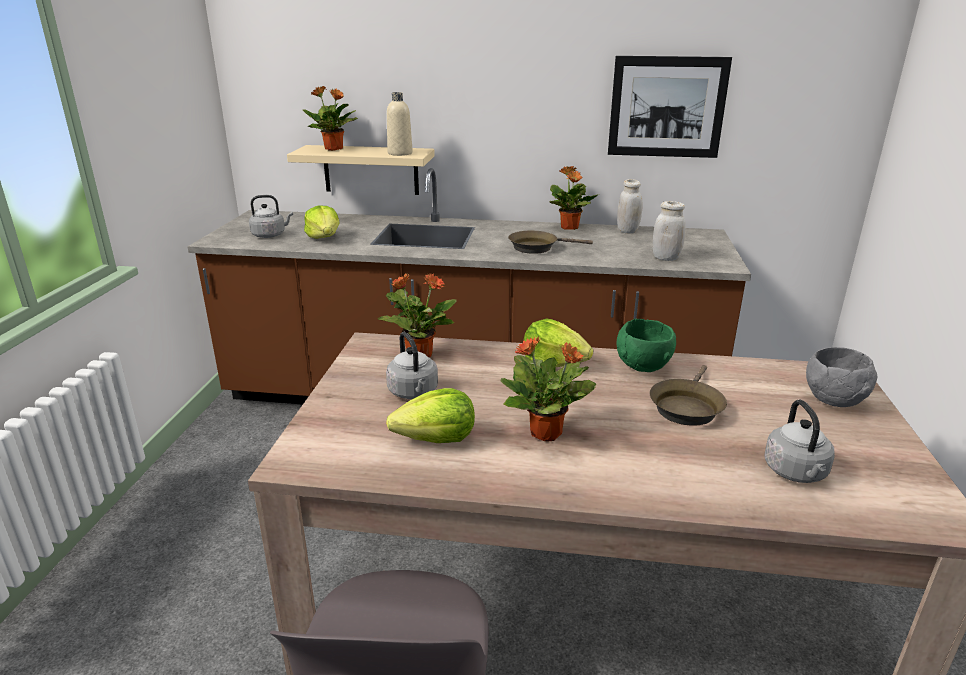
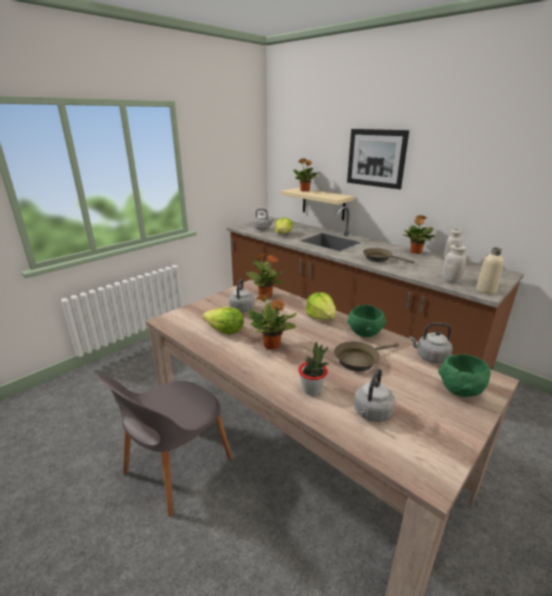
camera: 35 degrees right, 0 degrees up
beige bottle [387,92,413,156] -> beige bottle moved to [476,247,504,294]
picture [608,56,732,158] -> picture moved to [347,129,409,189]
grey bowl [806,347,877,407] -> green bowl [438,354,491,397]
none -> potted plant [298,342,329,396]
none -> grey kettle [409,323,453,363]

